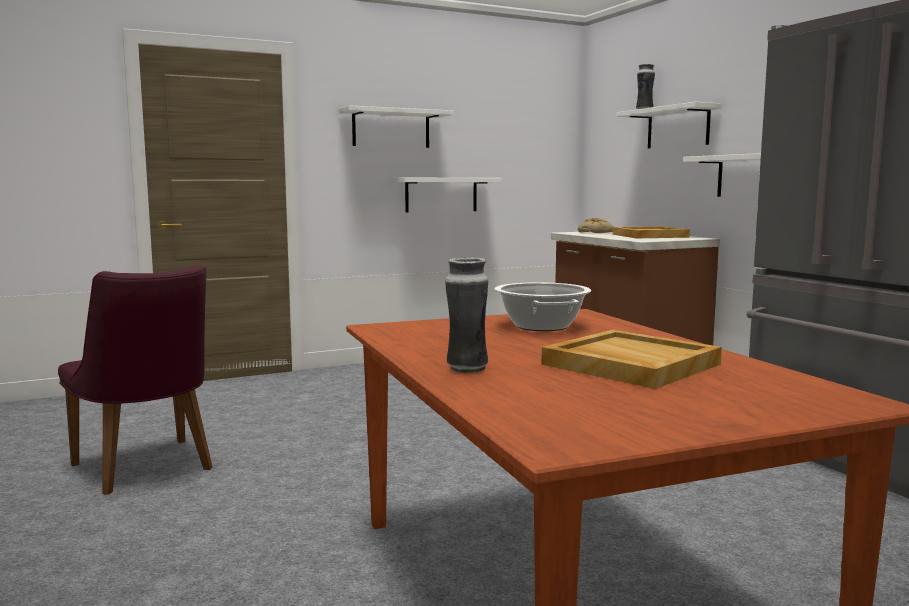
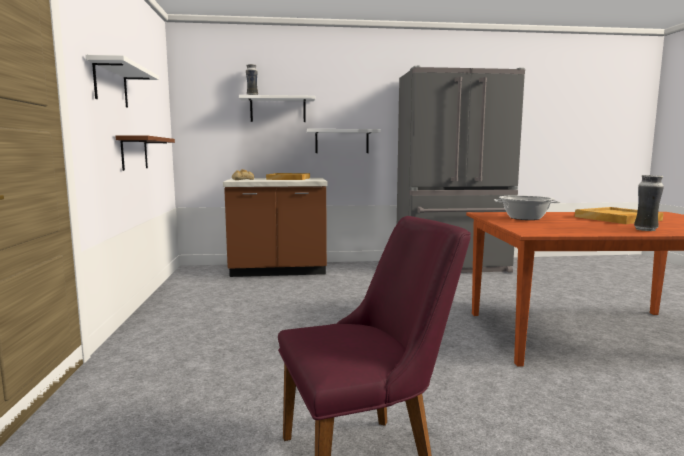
camera: 70 degrees left, 0 degrees up
white shelf [393,178,501,213] -> brown shelf [115,135,175,171]

